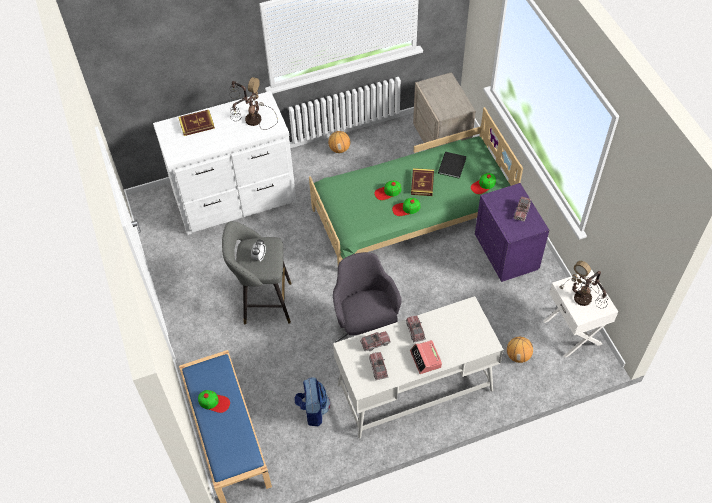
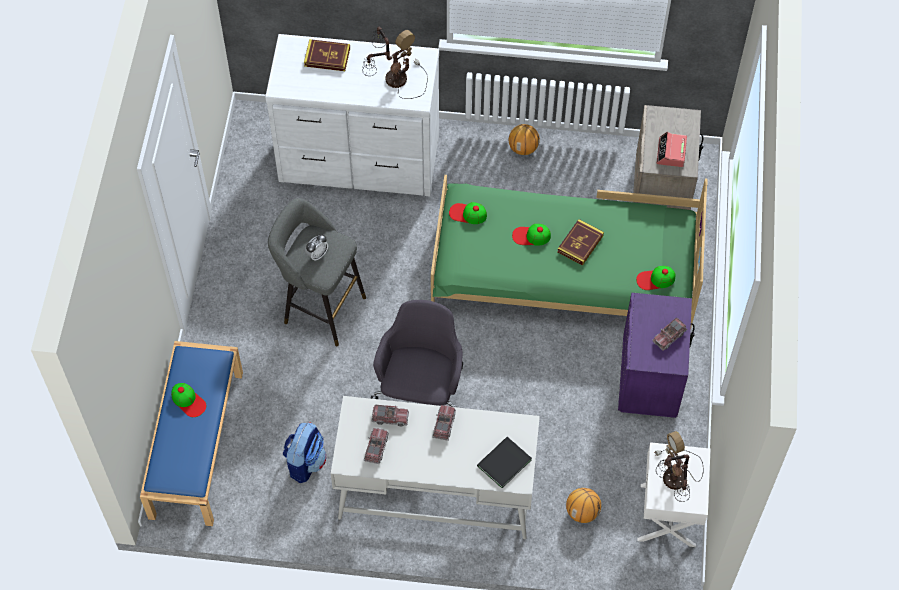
camera: 25 degrees right, 5 degrees up
cap [392,198,420,216] -> cap moved to [449,202,487,224]
alarm clock [410,340,442,374] -> alarm clock moved to [657,132,687,167]
black book [438,152,467,179] -> black book moved to [477,437,532,488]

